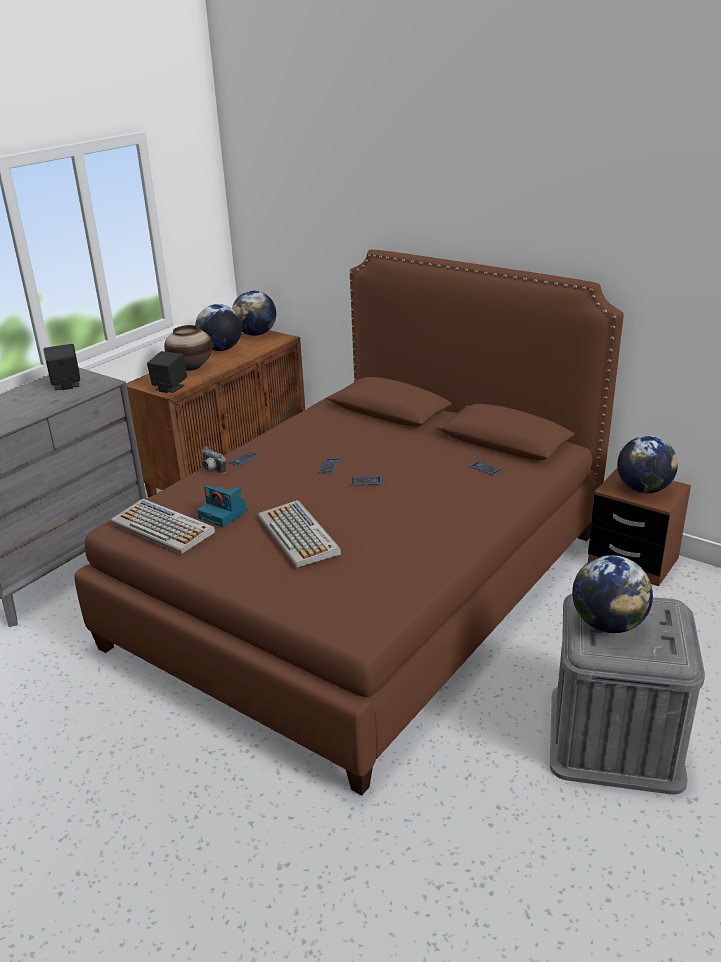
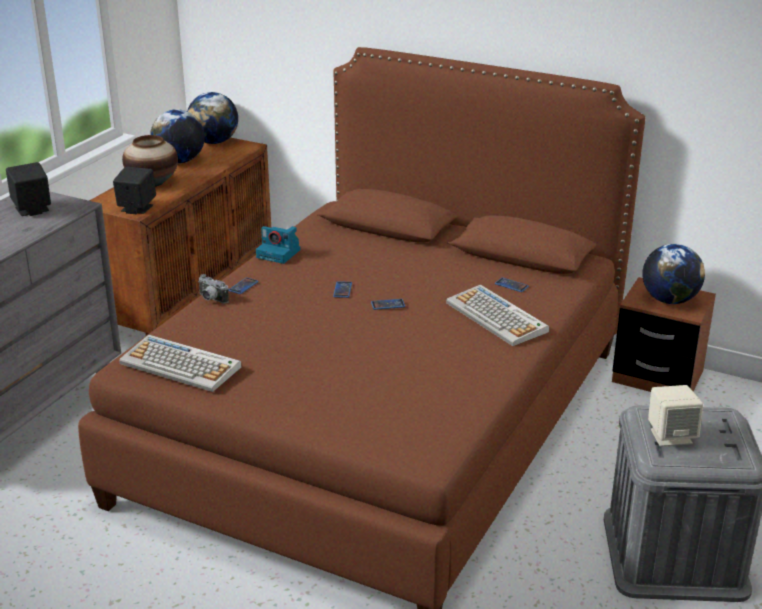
camera: 10 degrees left, 0 degrees up
camera [197,485,248,527] -> camera moved to [256,226,300,264]
keyboard [258,500,341,568] -> keyboard moved to [446,284,549,346]
globe [572,555,653,633] -> beige speaker [648,385,703,447]

